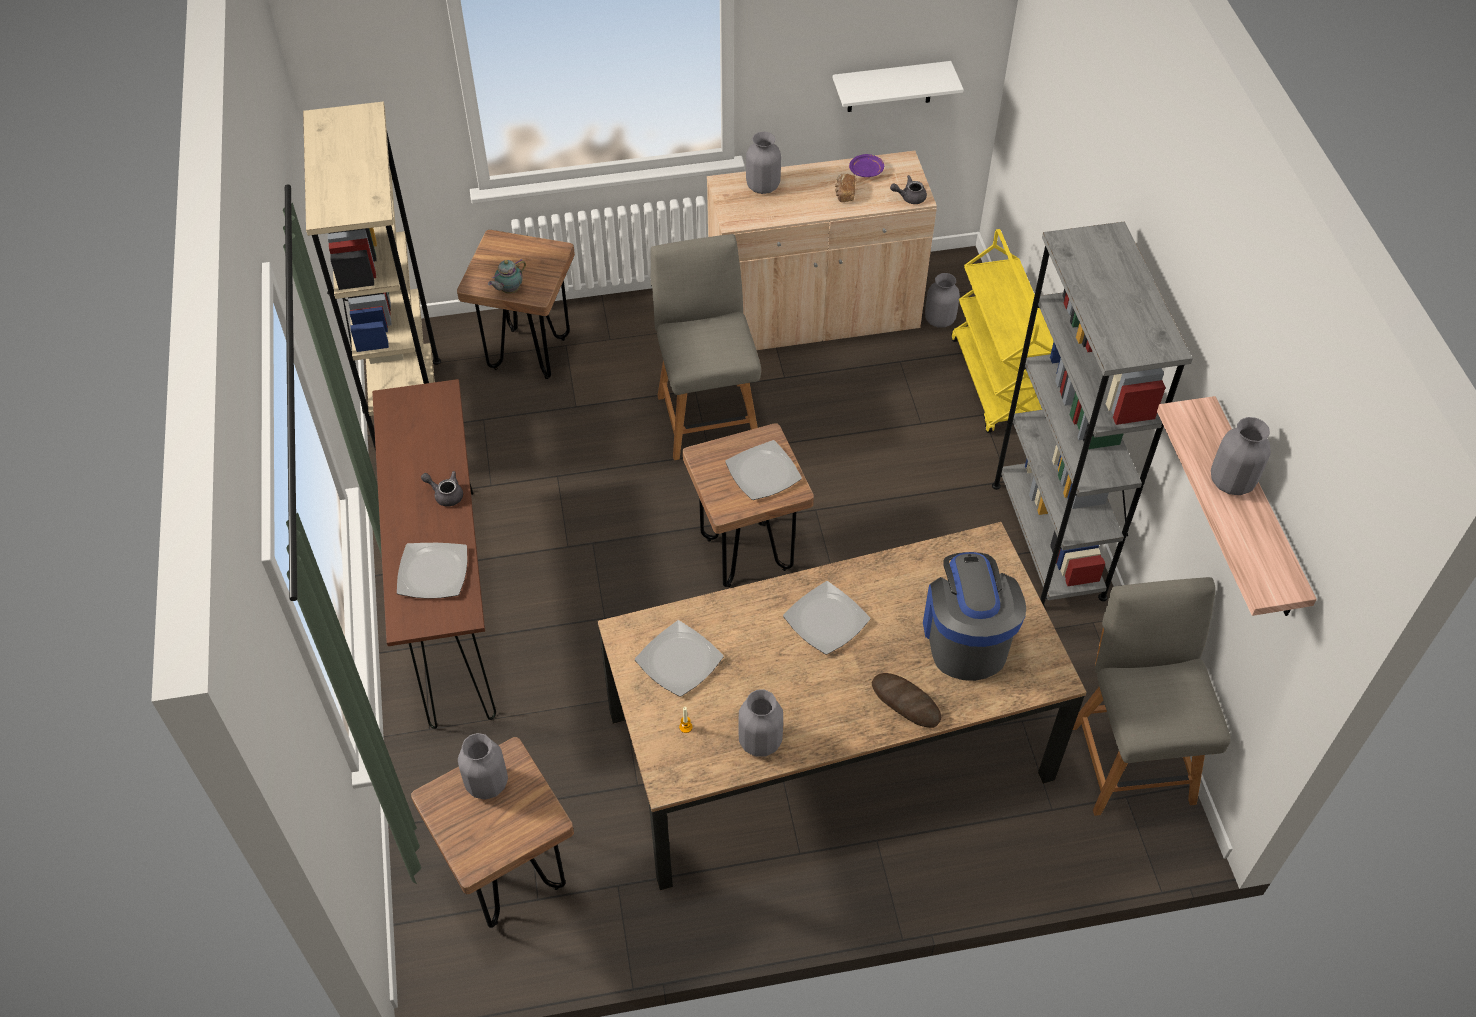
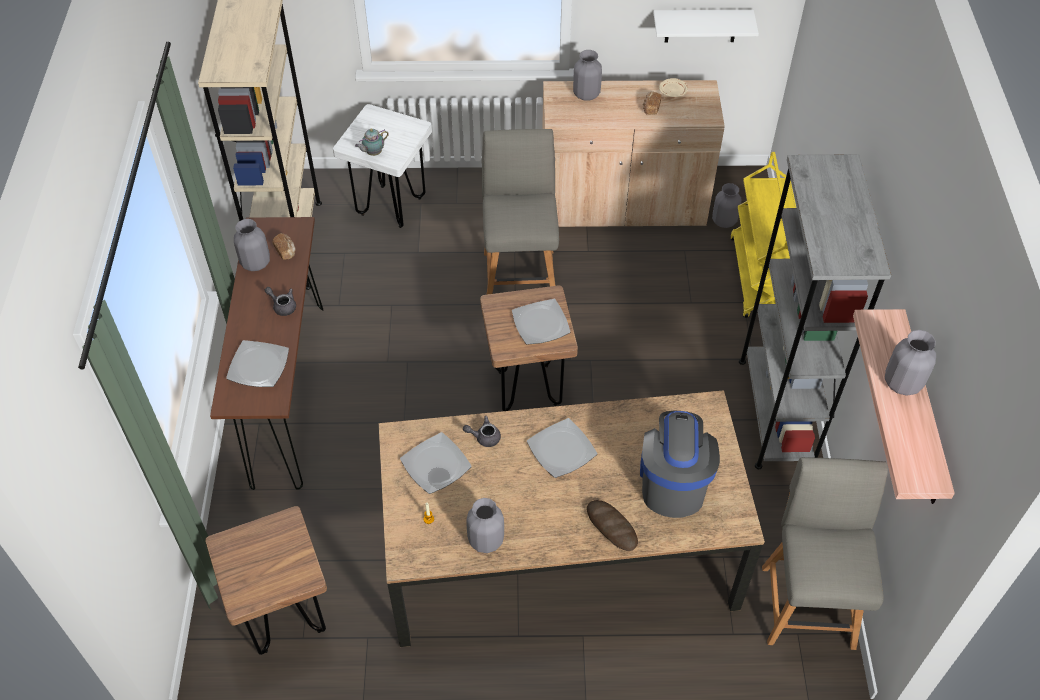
camera: 10 degrees right, 0 degrees up
brown stool [457,230,575,379] -> white stool [333,104,432,228]
grey vase [458,733,508,800] -> grey vase moved to [234,219,270,271]
purple plate [849,154,884,177] -> beige plate [659,78,688,97]
grey teapot [890,175,927,204] -> grey teapot moved to [463,416,501,447]
none -> bread [272,233,296,260]

